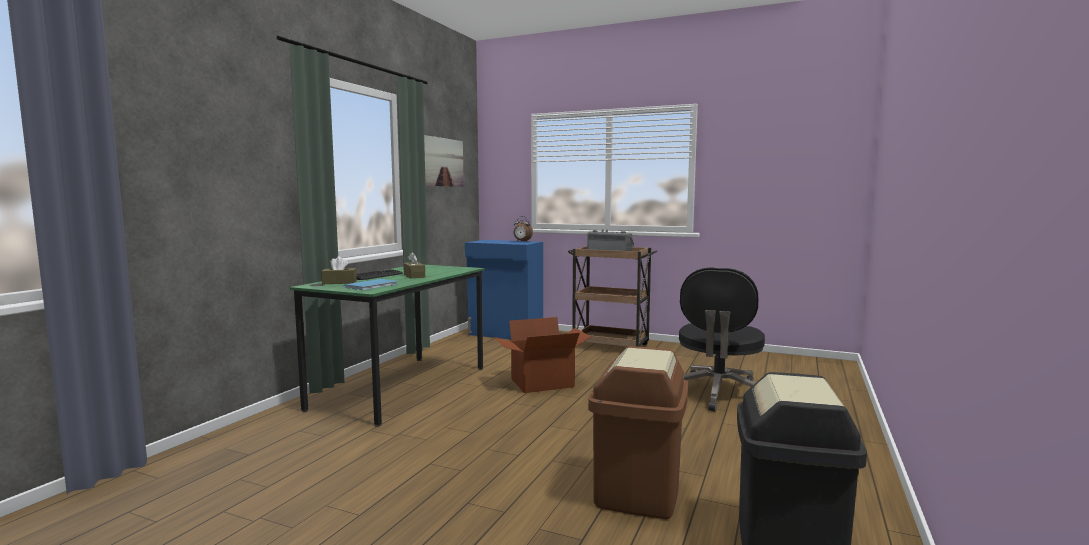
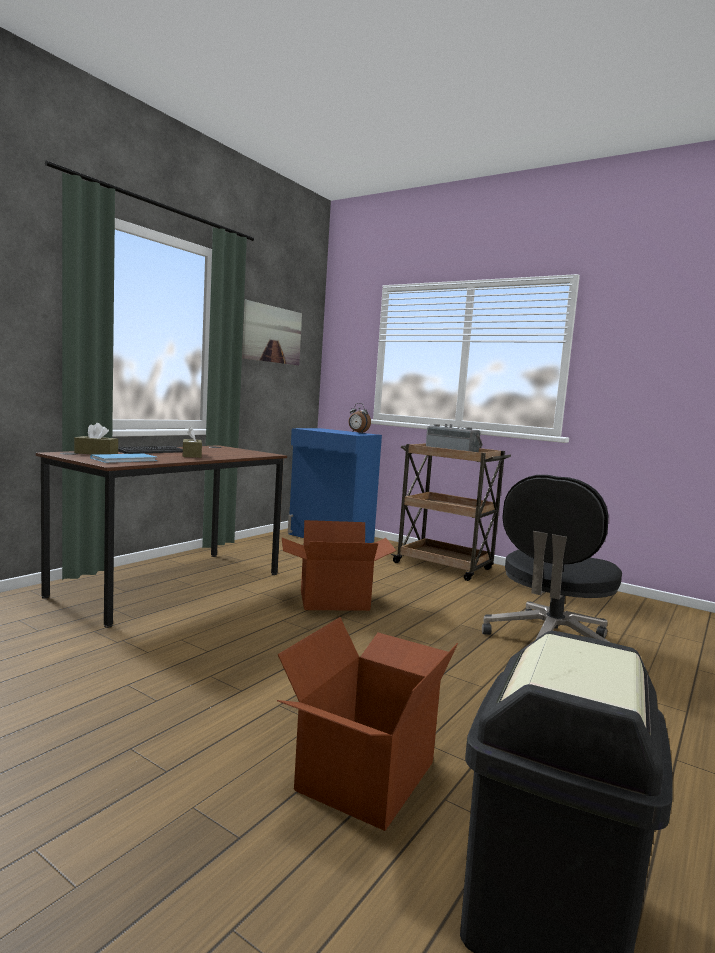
camera: 10 degrees right, 0 degrees up
green desk [290,265,485,427] -> brown desk [36,445,287,628]
brown trash can [588,346,688,519] -> cardboard box [277,617,458,831]

